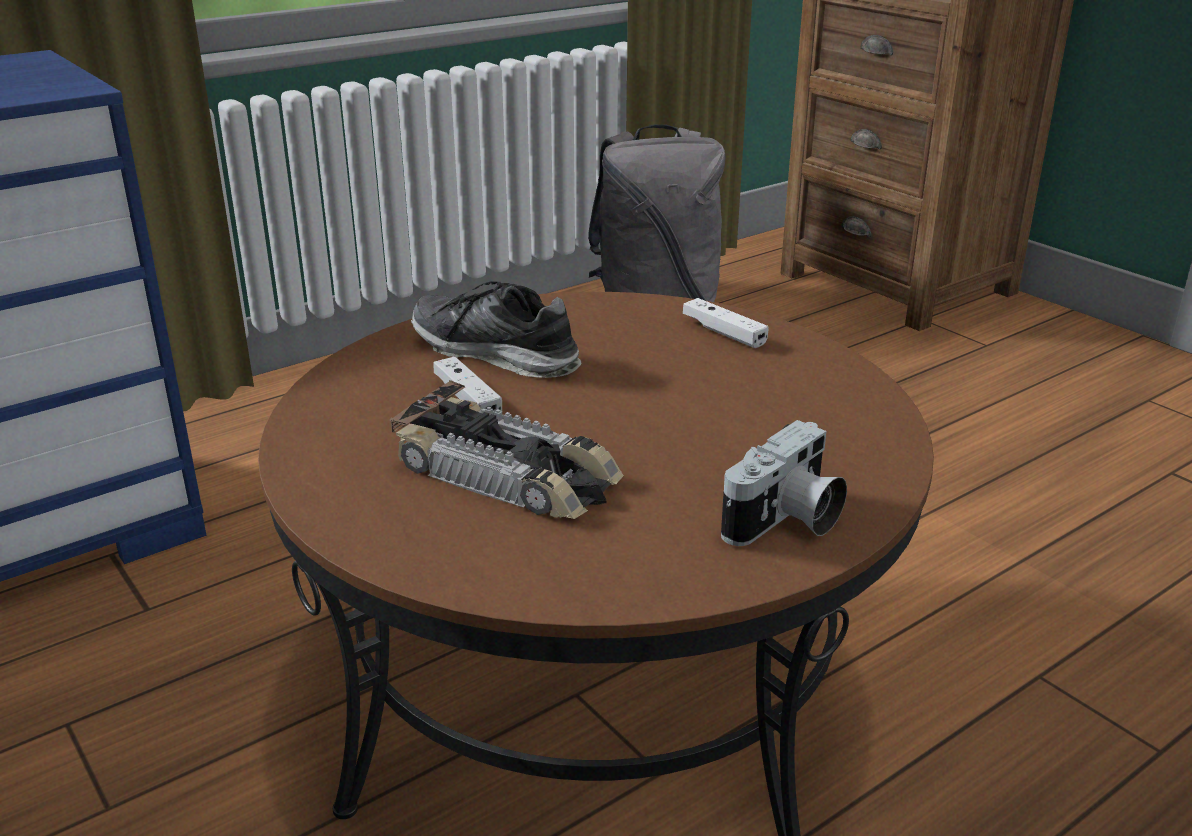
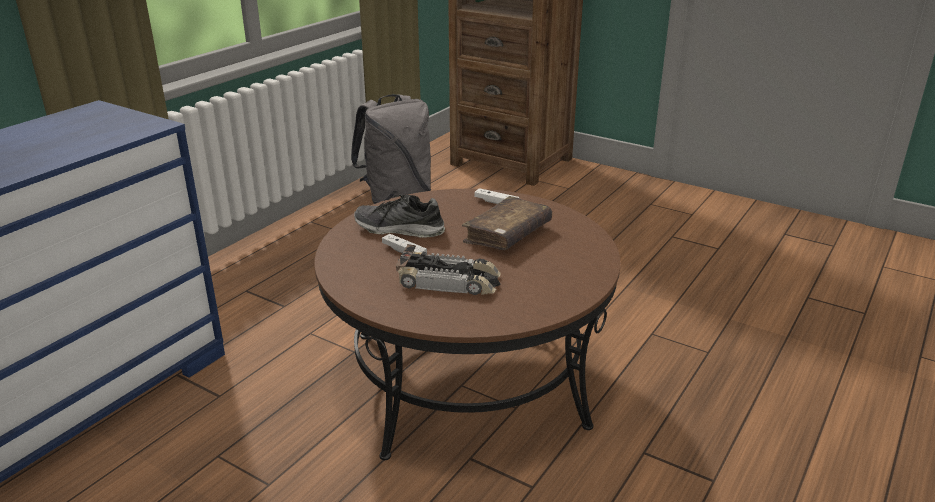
camera: 20 degrees left, 0 degrees up
camera [721,420,847,546] -> none
none -> brown book [462,196,552,250]

